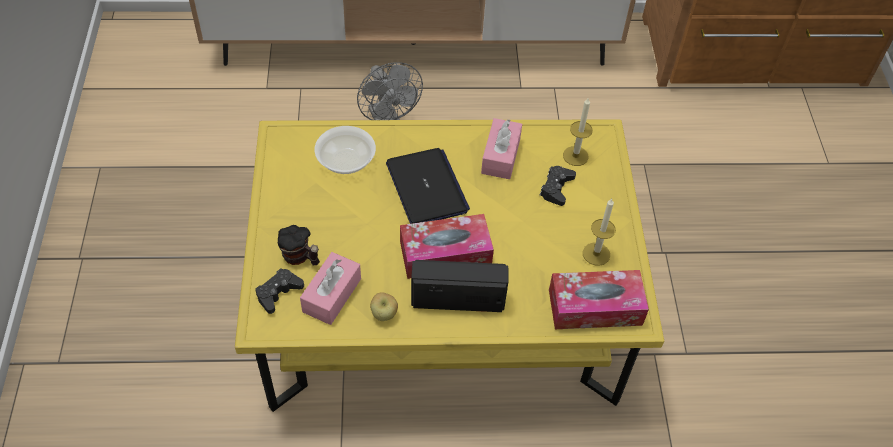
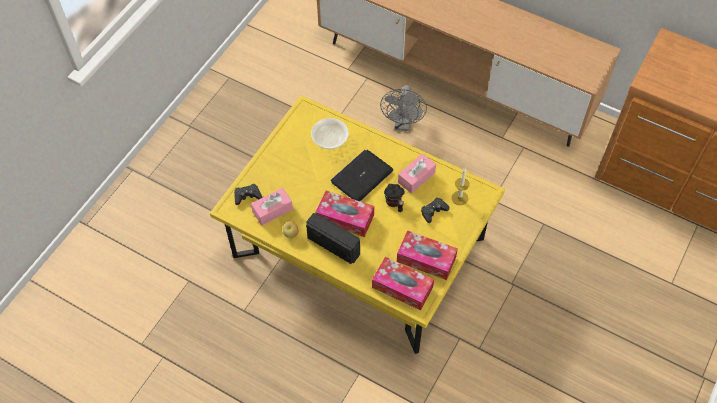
camera: 35 degrees right, 5 degrees up
mug [278,225,320,265] -> mug moved to [384,184,405,212]
laptop [386,148,470,224] -> laptop turned 150 degrees counterclockwise [331,150,393,201]
candle [583,199,616,266] -> tissue box [397,230,458,280]

